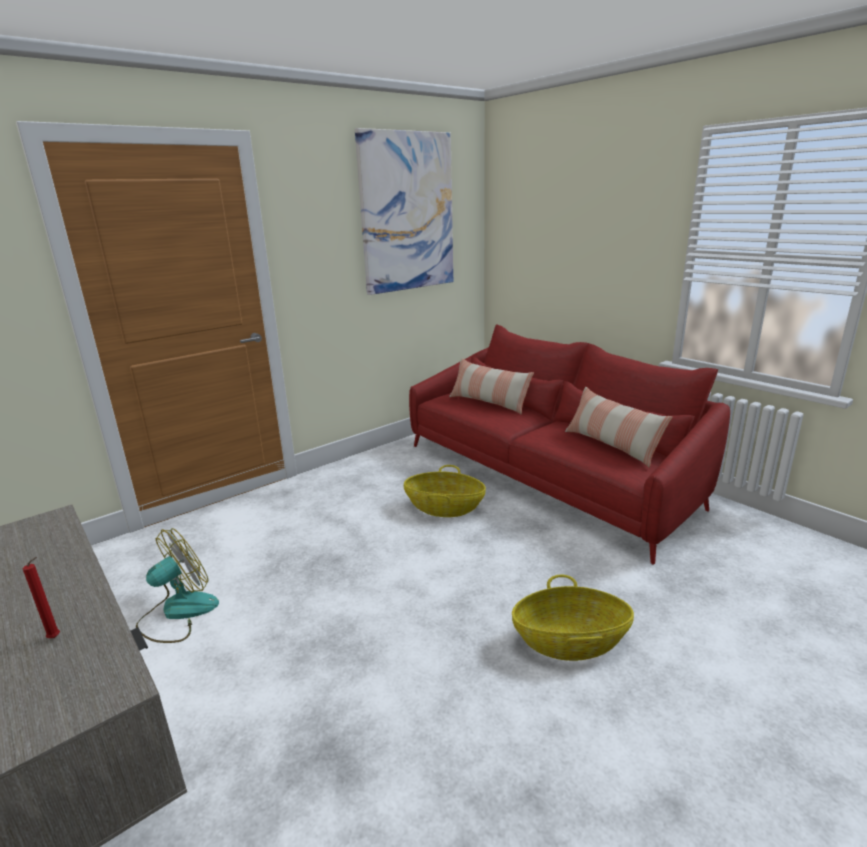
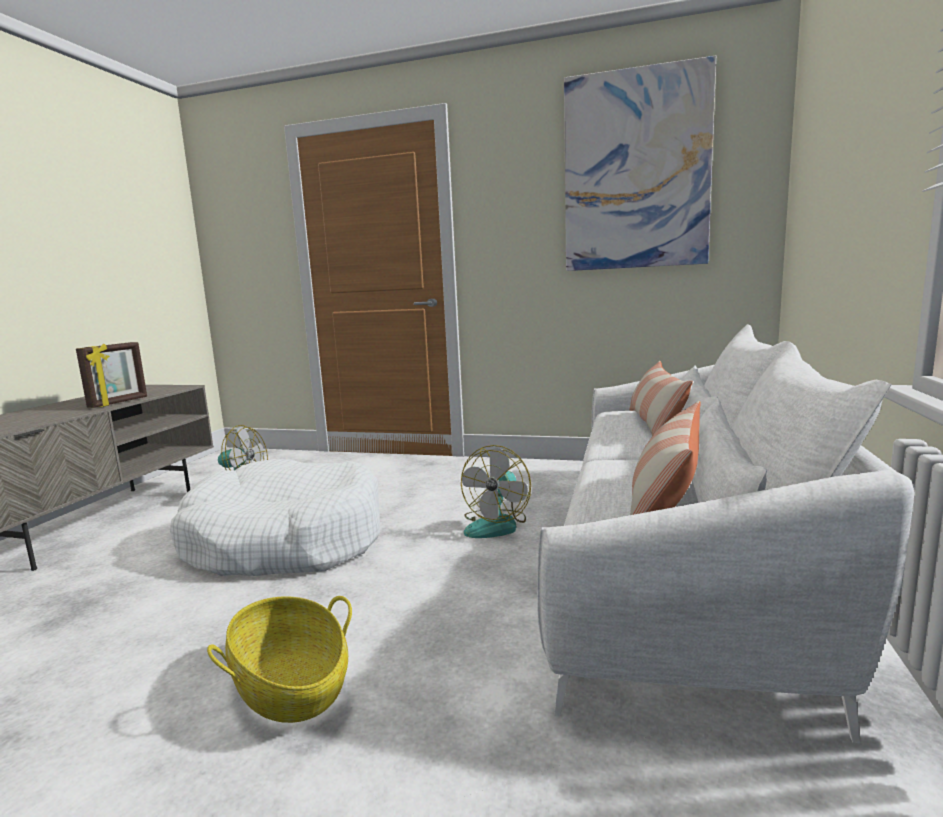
camera: 55 degrees right, 10 degrees down
red candle [23,557,60,638] -> none
basket [404,465,486,517] -> fan [461,445,531,538]
red sofa [409,324,730,565] -> white sofa [537,324,915,743]
none -> picture frame [76,342,147,408]
none -> white dog bed [170,459,380,576]

